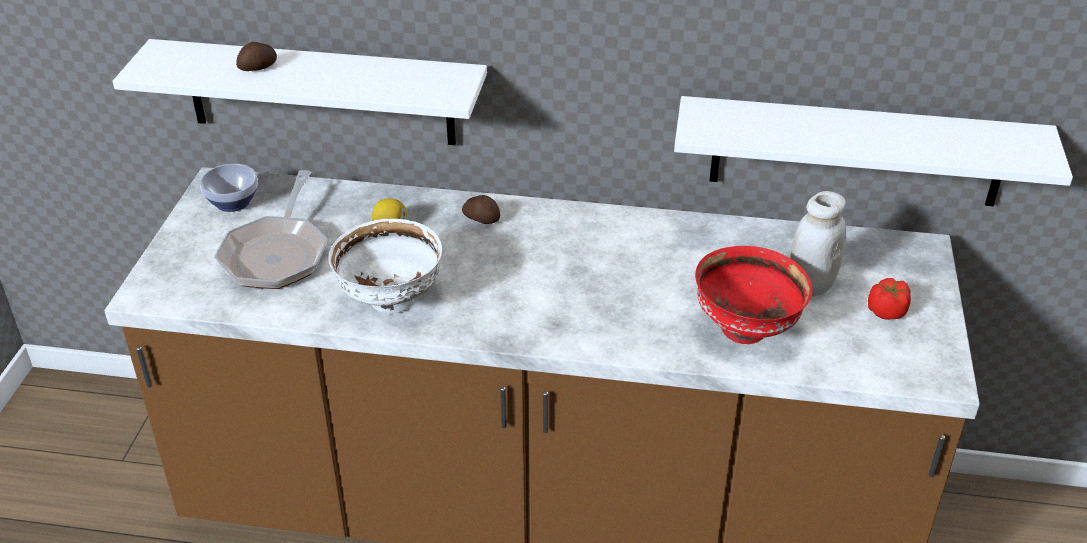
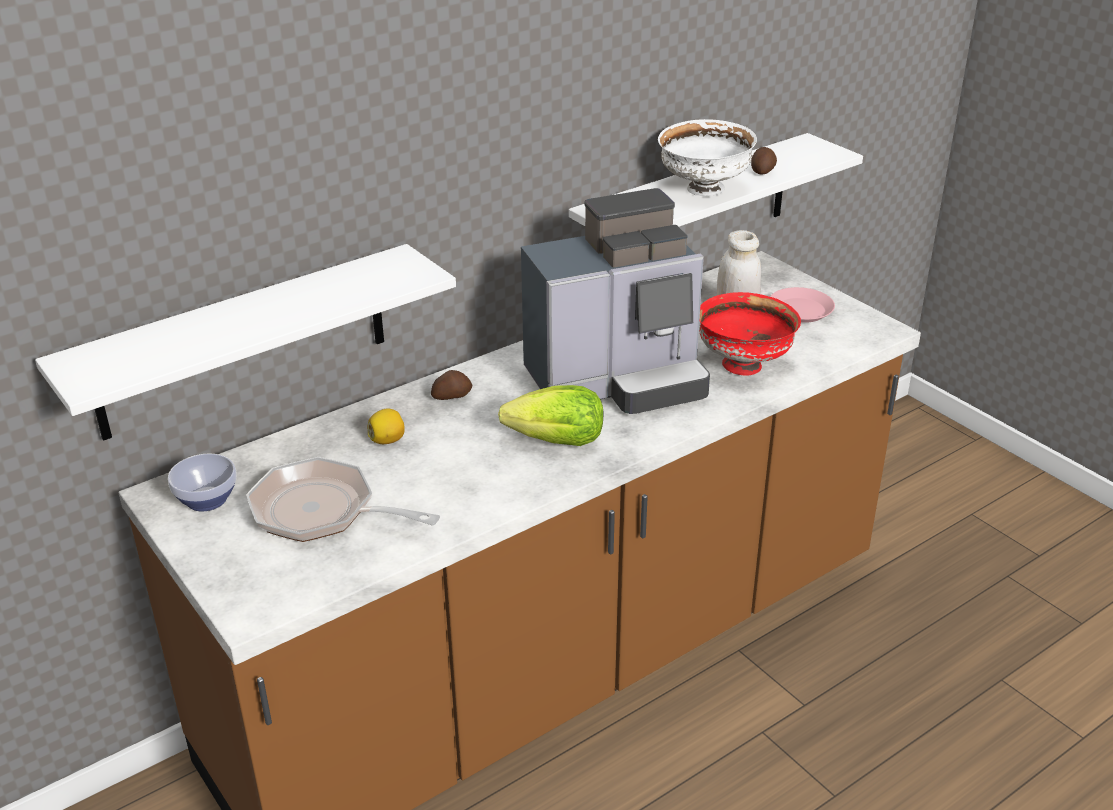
camera: 45 degrees left, 5 degrees down
frying pan [214,170,327,289] -> frying pan turned 150 degrees clockwise [246,457,440,542]
potato [236,42,277,71] -> potato moved to [751,147,777,175]
white bowl [329,219,442,314] -> white bowl moved to [658,119,757,196]
tomato [868,278,911,320] -> pink plate [770,287,835,323]
none -> lettuce [498,385,603,446]
none -> coffee machine [521,188,710,414]

